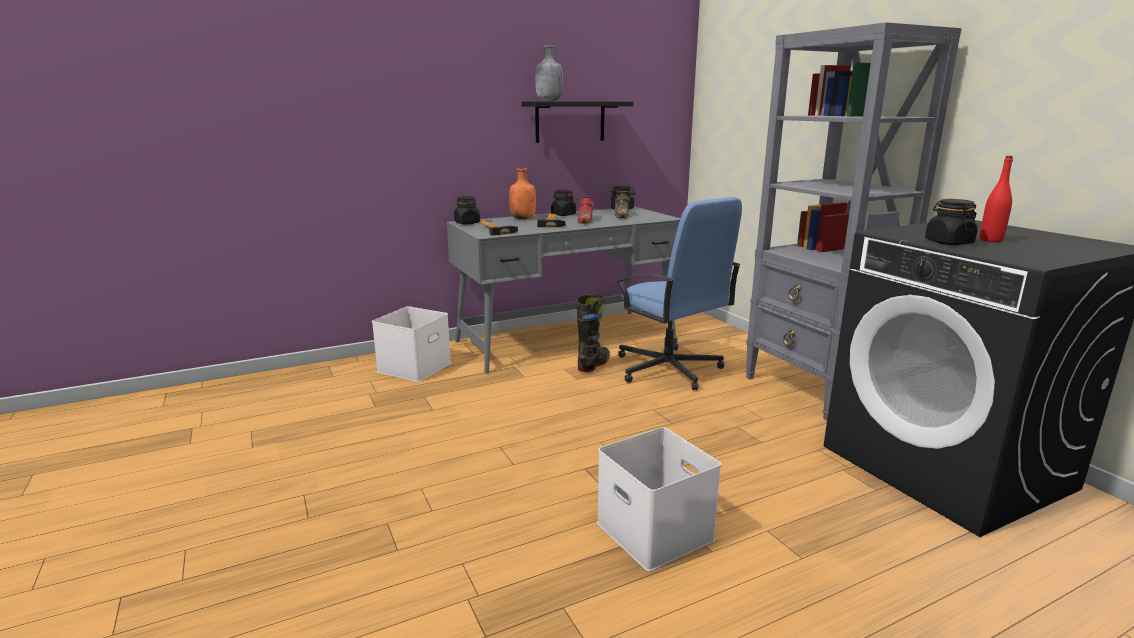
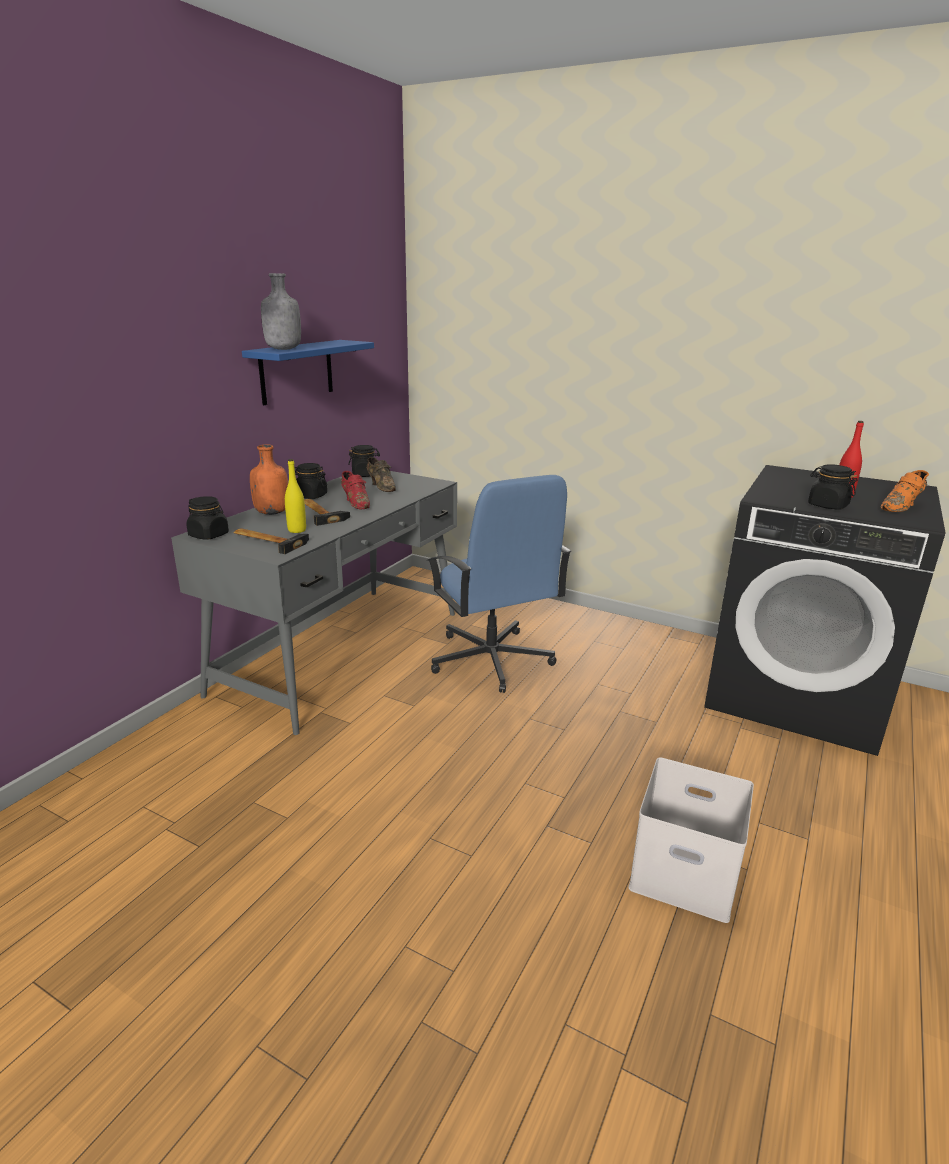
camera: 35 degrees left, 5 degrees up
white storage box [372,306,451,382] -> none
black shelf [521,101,633,143] -> blue shelf [242,340,374,405]
black boot [577,295,610,372] -> none
blue office chair [616,197,742,391] -> blue office chair turned 45 degrees clockwise [427,475,572,693]
grey bookcase [745,22,962,420] -> none
none -> yellow bottle [285,459,306,533]
none -> orange shoe [881,470,929,512]

